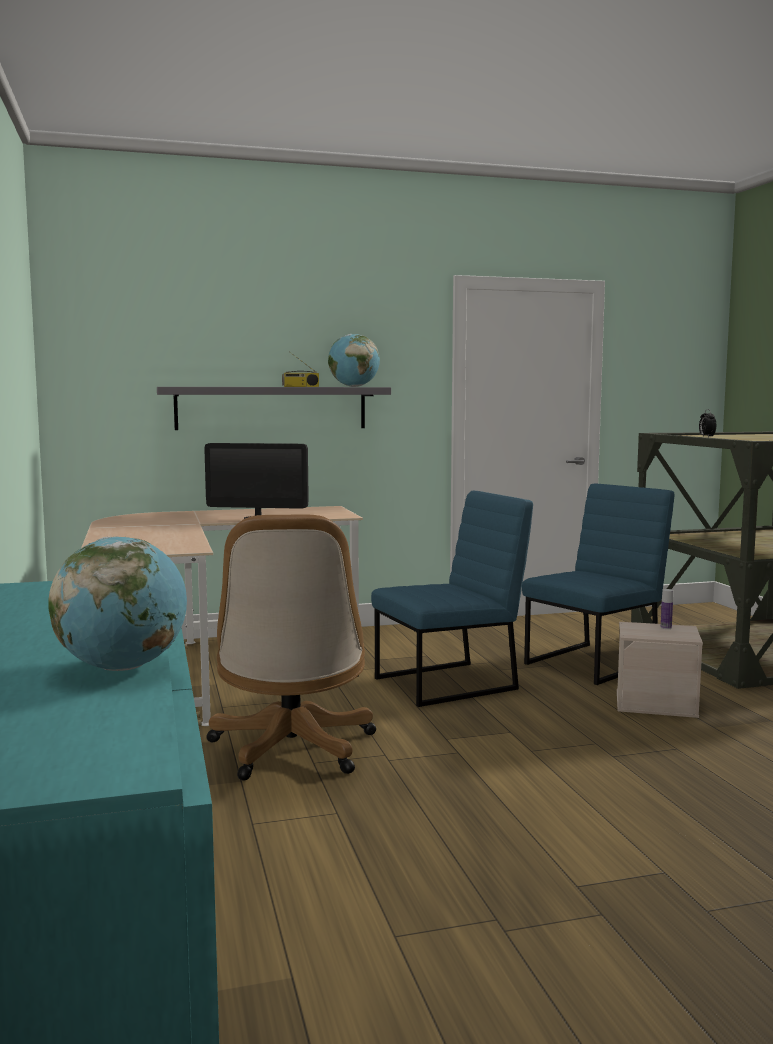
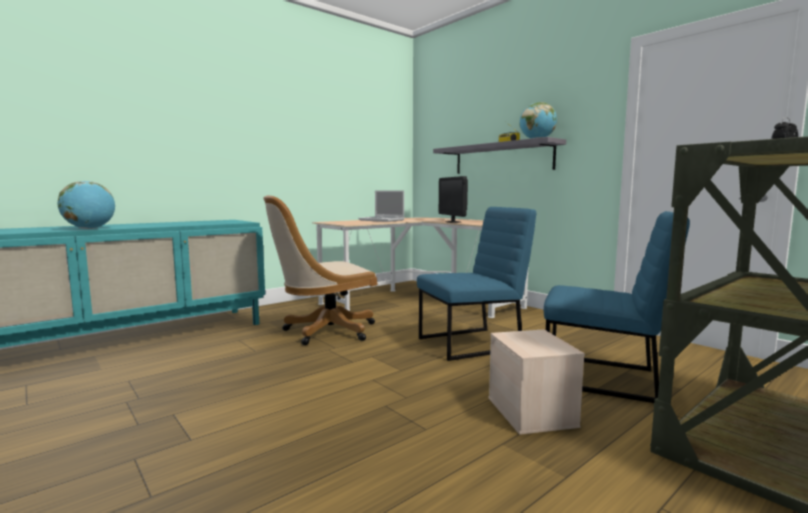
camera: 65 degrees right, 0 degrees up
blue chair [371,491,533,707] -> blue chair turned 60 degrees counterclockwise [417,207,536,361]
bottle [661,589,673,629] -> none
none -> laptop [359,191,404,222]

